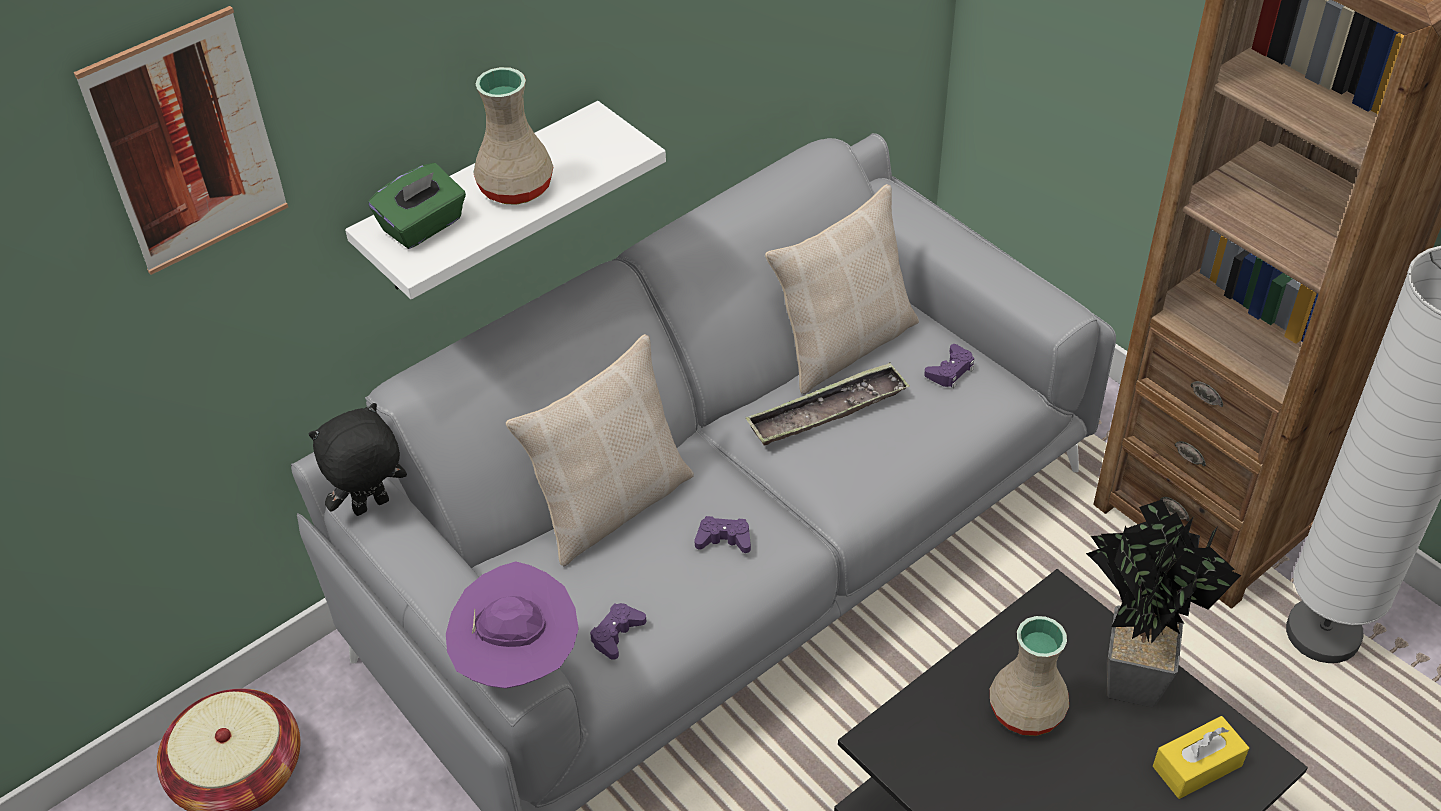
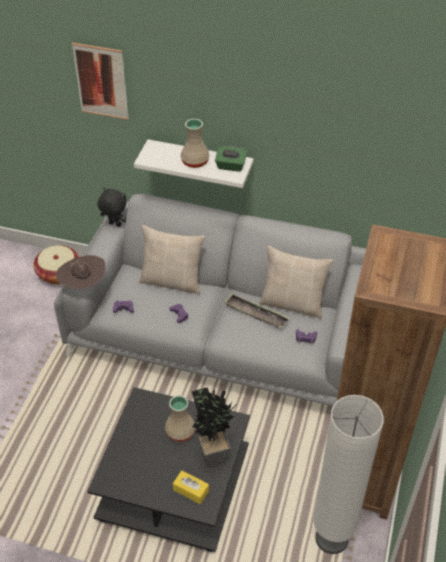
camera: 55 degrees right, 0 degrees up
green tissue box [368,163,466,249] -> green tissue box moved to [215,146,247,172]
purple hat [446,562,579,689] -> brown hat [56,255,105,289]

